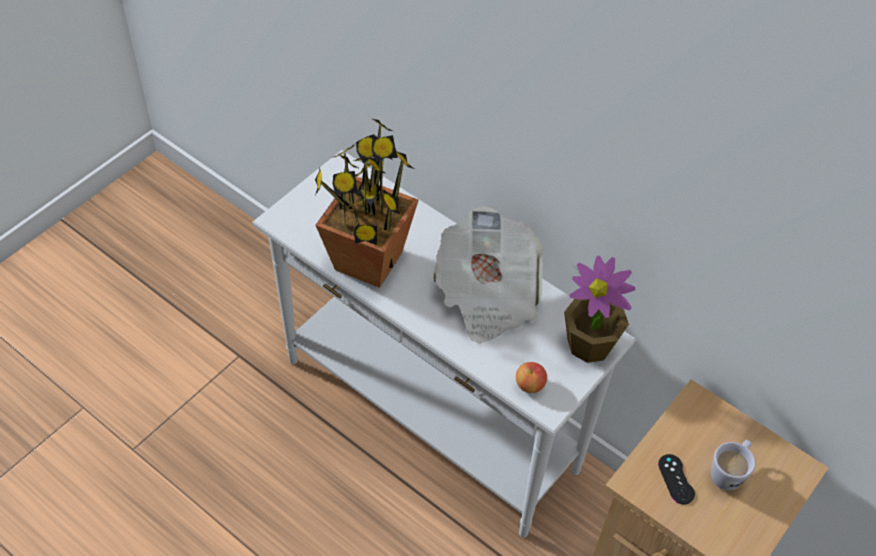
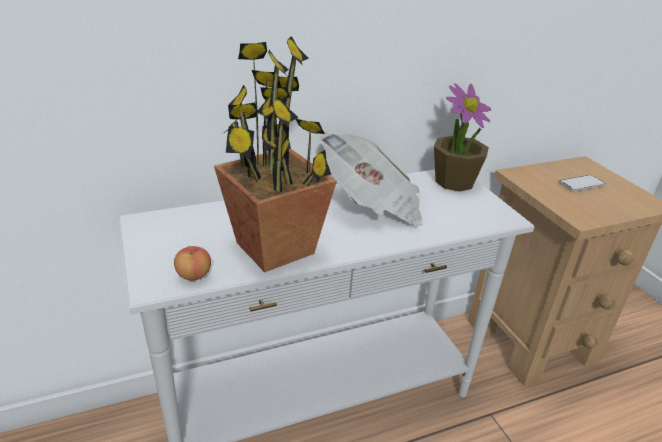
camera: 60 degrees left, 20 degrees down
apple [516,362,547,393] -> apple moved to [174,246,211,281]
black game controller [658,454,695,505] -> none
white mug [711,440,756,491] -> phone [559,175,606,191]

